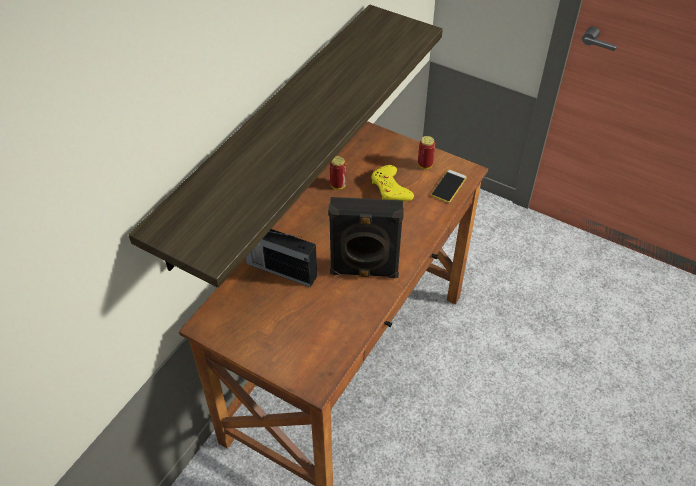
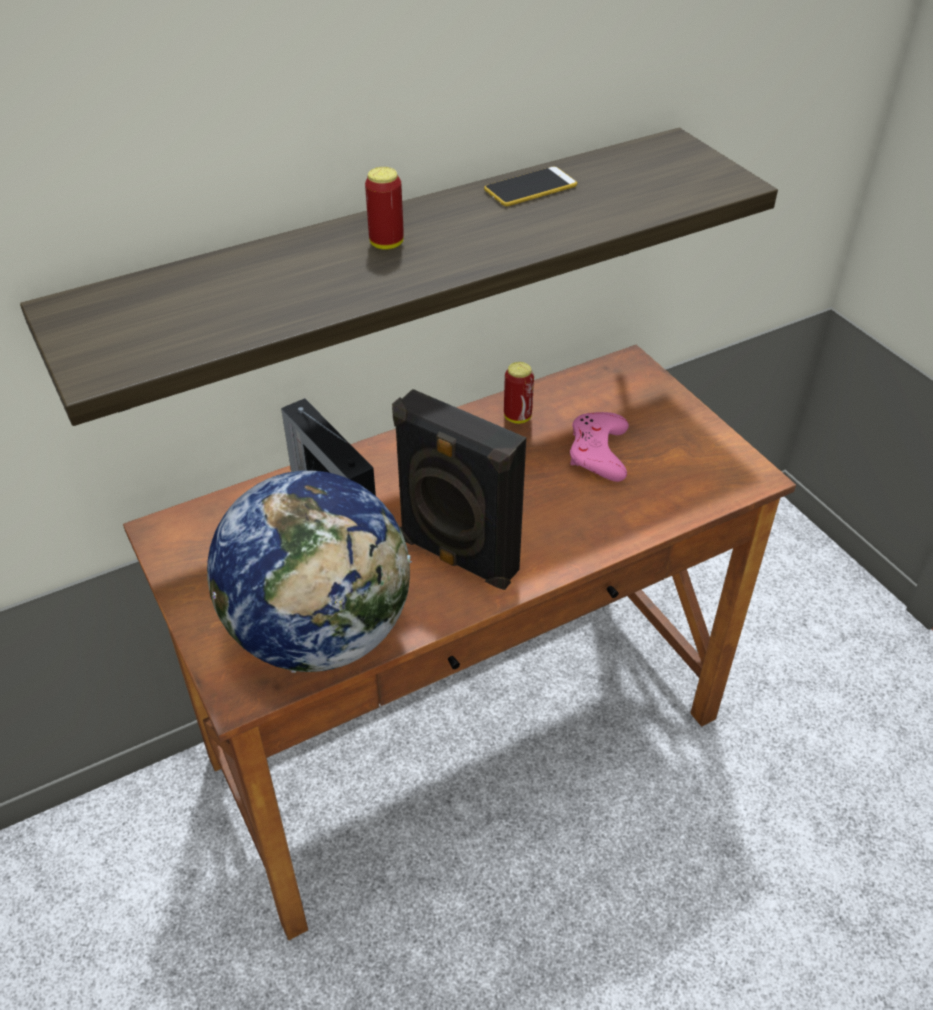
camera: 30 degrees right, 5 degrees down
yellow game controller [371,165,414,201] -> pink game controller [570,412,629,482]
can [418,136,435,169] -> can moved to [365,167,404,250]
phone [431,170,467,203] -> phone moved to [484,167,577,206]
none -> globe [207,470,412,673]

